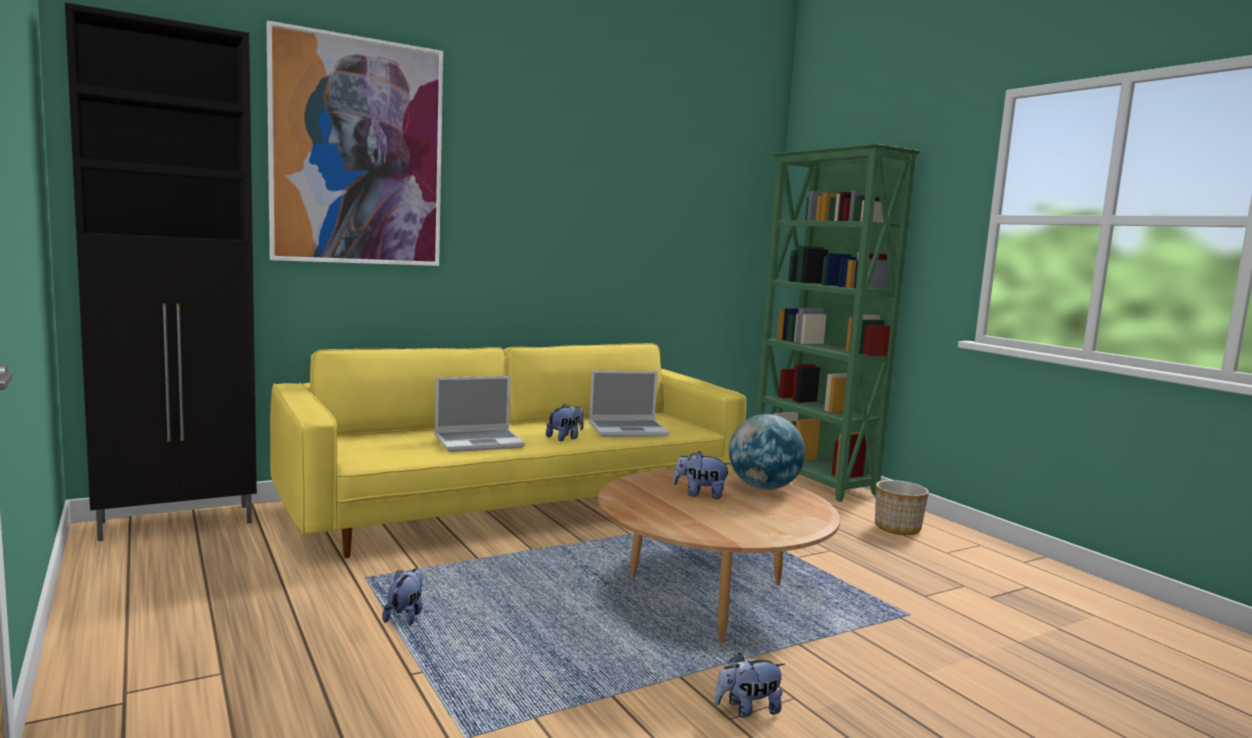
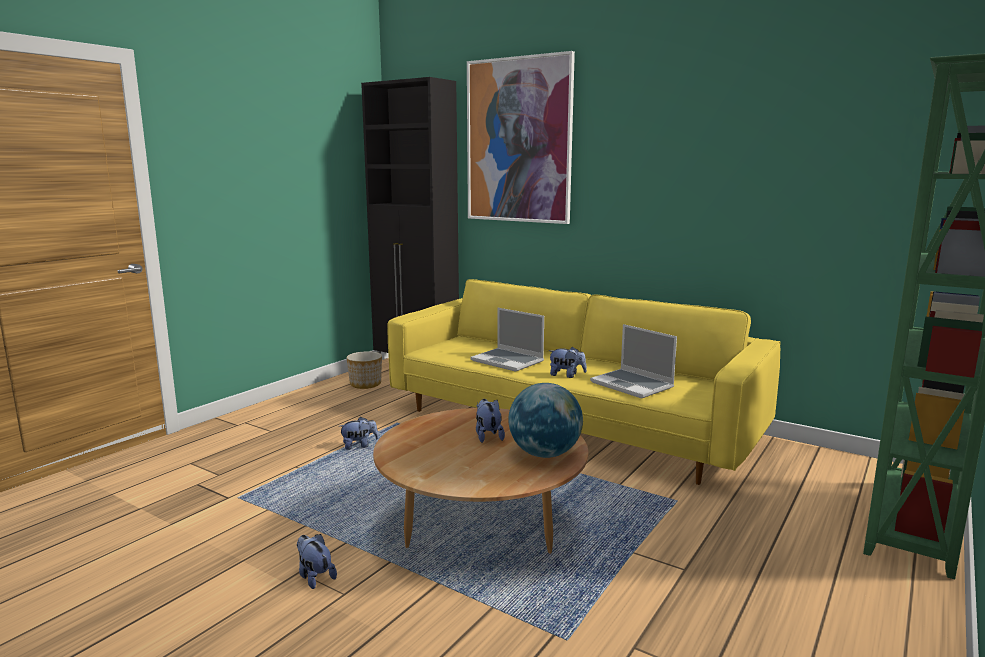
camera: 65 degrees right, 5 degrees up
planter [875,480,929,535] -> planter moved to [346,351,382,389]

